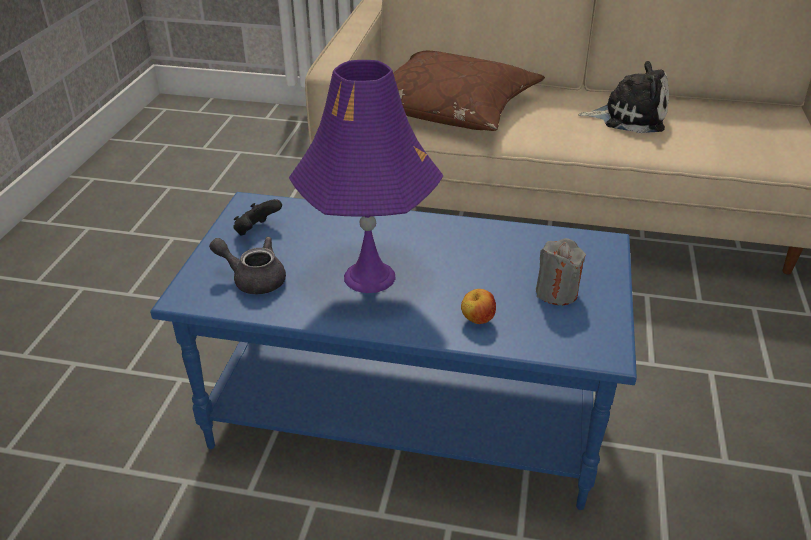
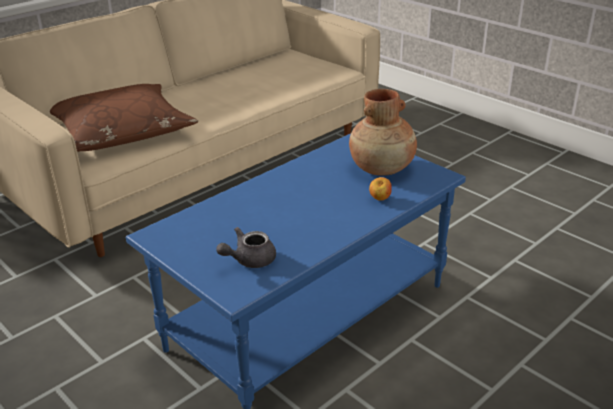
camera: 55 degrees left, 5 degrees down
black game controller [233,199,282,236] -> none
purple table lamp [289,60,444,293] -> none
grey candle [536,238,586,305] -> brown vase [349,89,417,176]
plush toy [578,61,669,133] -> none

